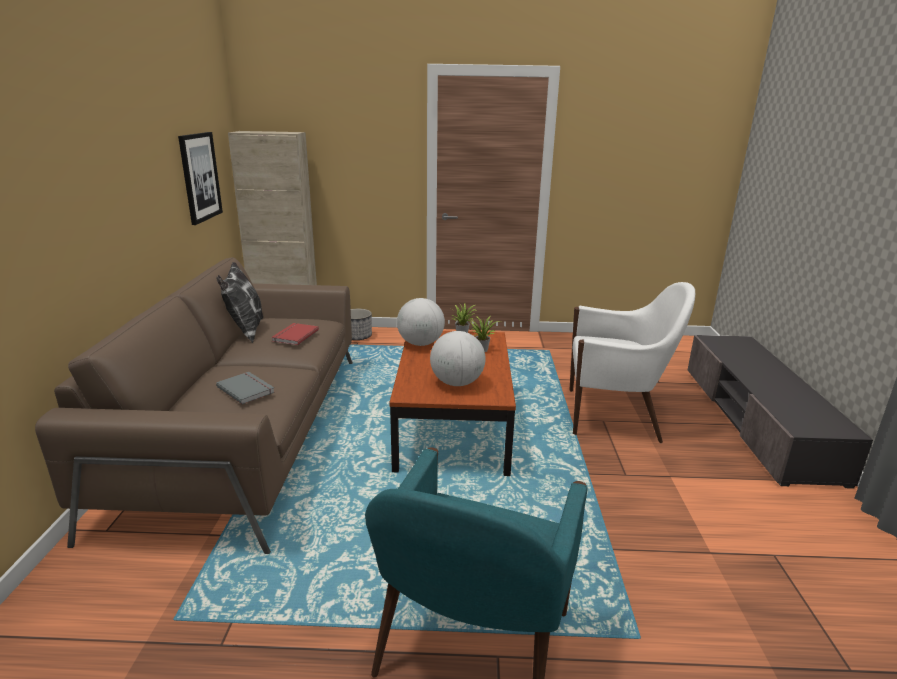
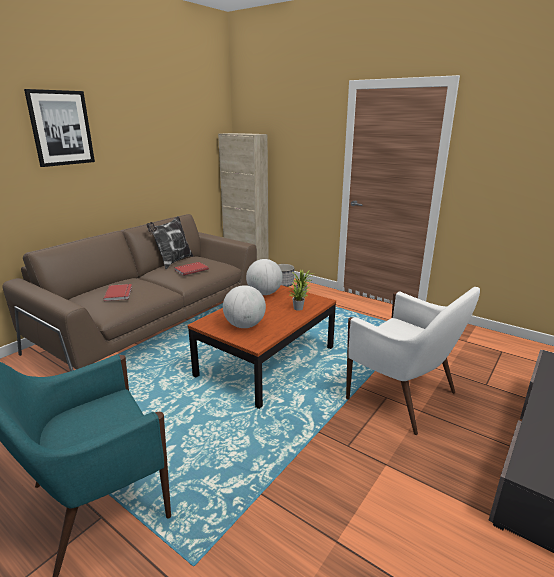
camera: 35 degrees right, 0 degrees up
picture [178,132,223,225] -> picture moved to [24,89,95,167]
grey book [216,372,274,404] -> red book [104,284,132,301]

